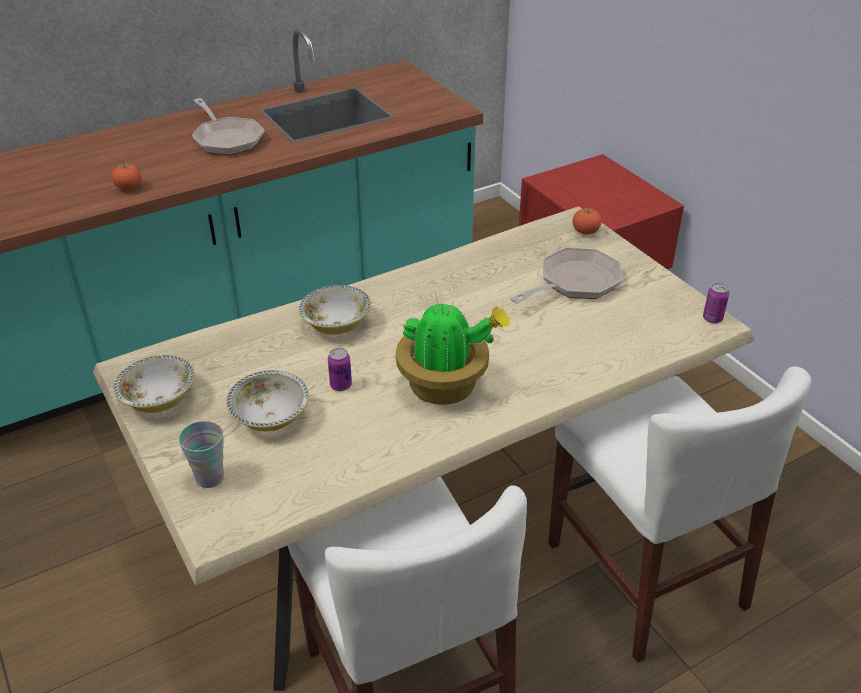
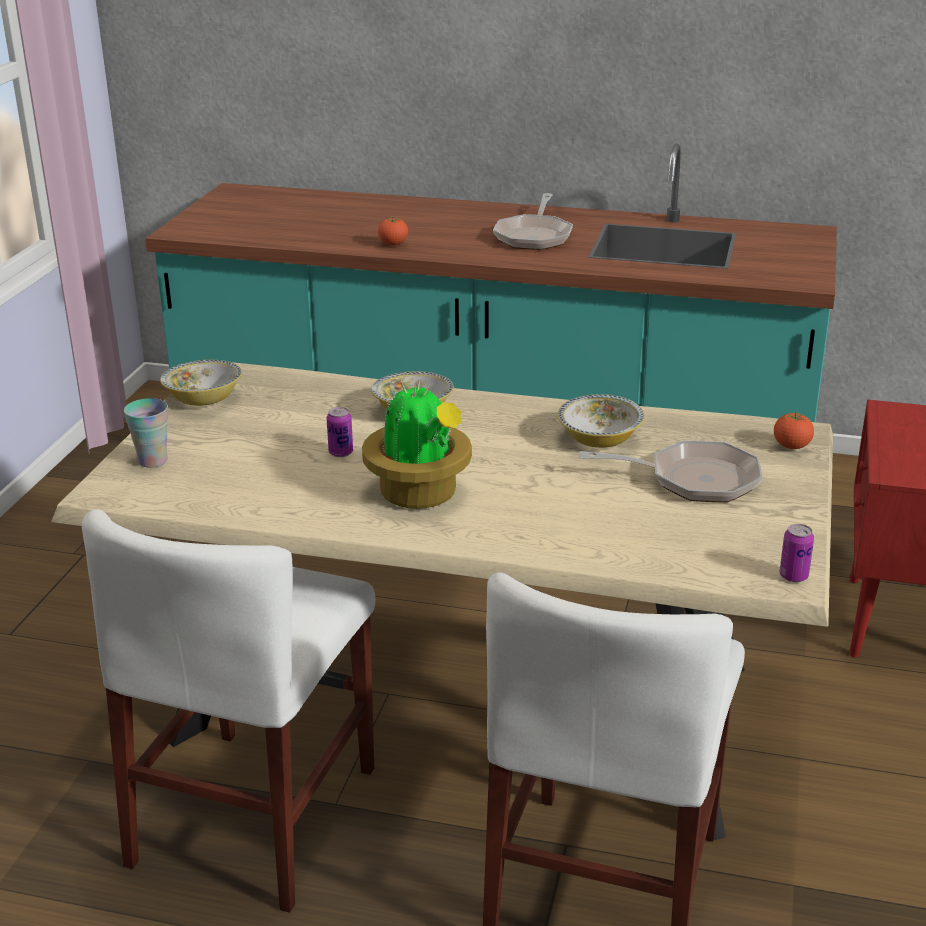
camera: 45 degrees right, 10 degrees down
bowl [226,370,309,431] -> bowl moved to [558,394,644,448]

